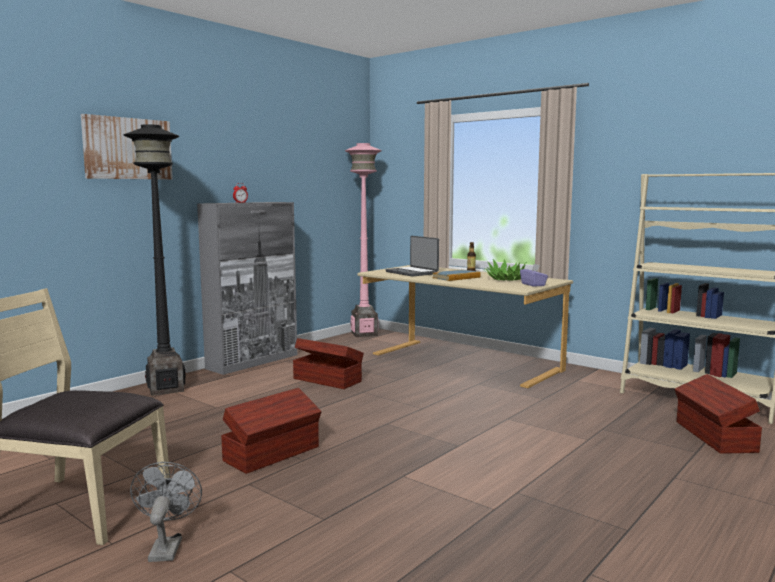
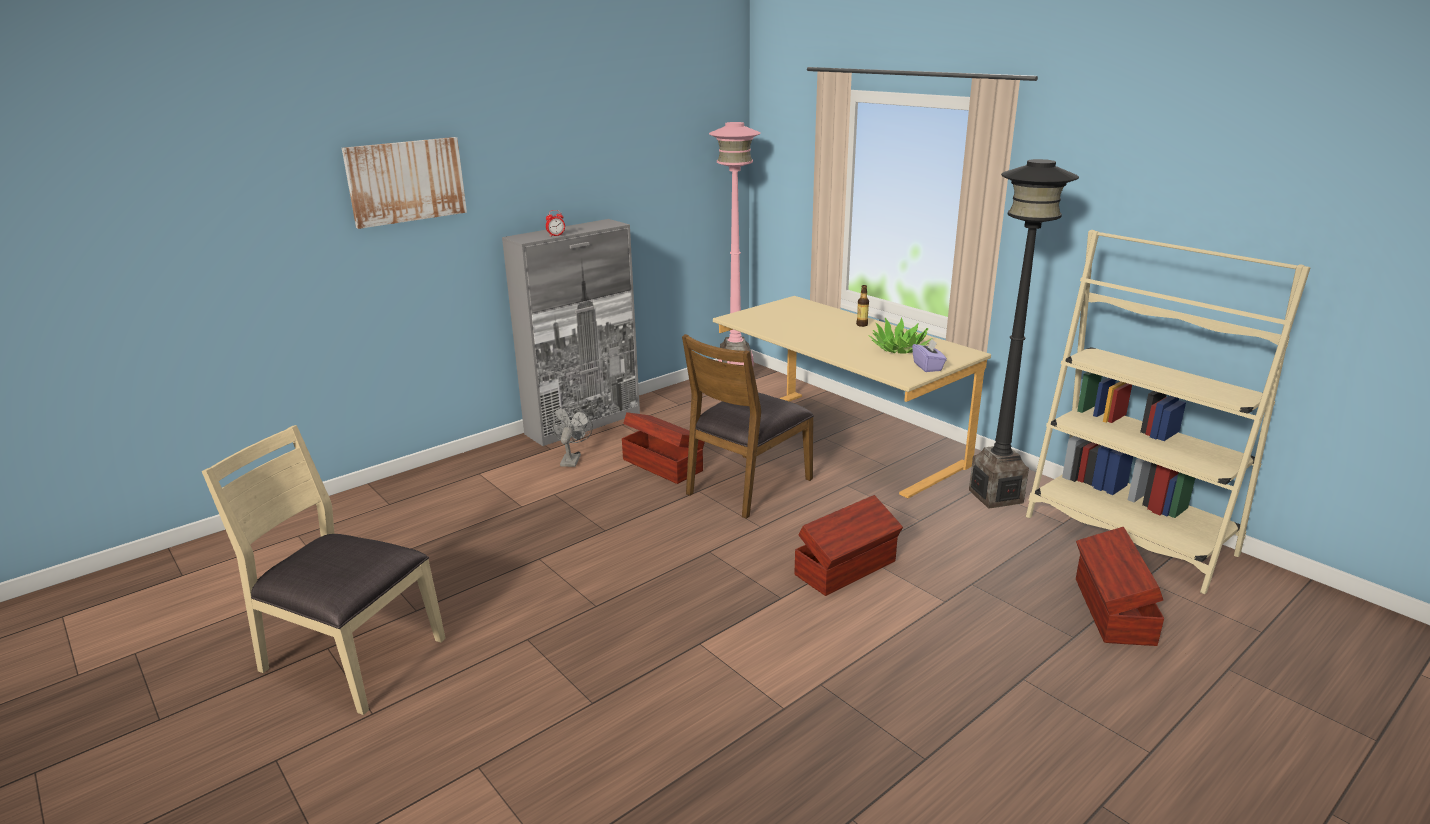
camera: 10 degrees right, 15 degrees up
black floor lamp [124,124,186,396] -> black floor lamp moved to [969,159,1079,509]
grey fan [130,462,202,562] -> grey fan moved to [548,406,593,467]
brown storage box [221,388,322,474] -> brown storage box moved to [795,495,903,596]
laptop [385,236,439,277] -> none
book [432,270,481,281] -> none
none -> brown chair [682,334,814,519]

